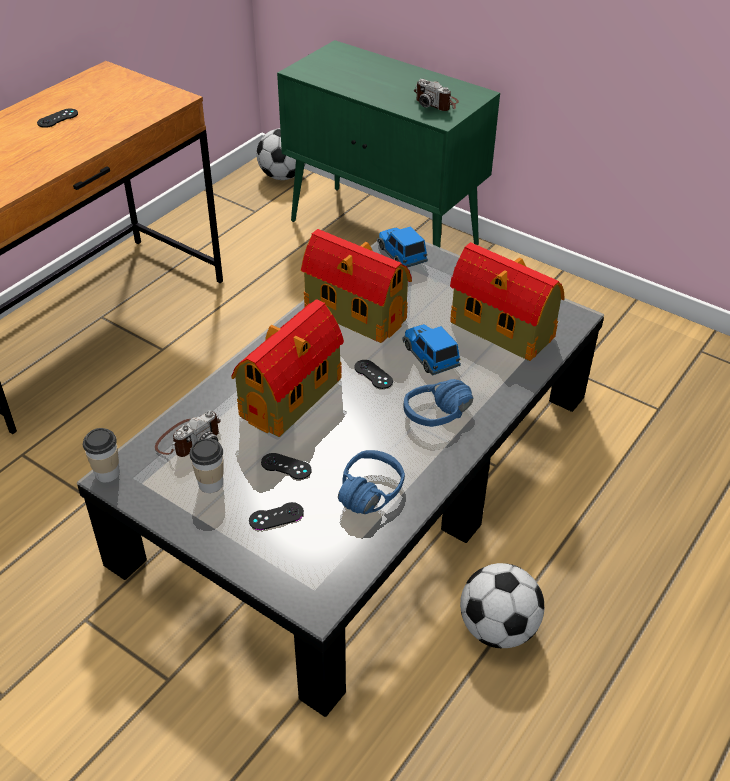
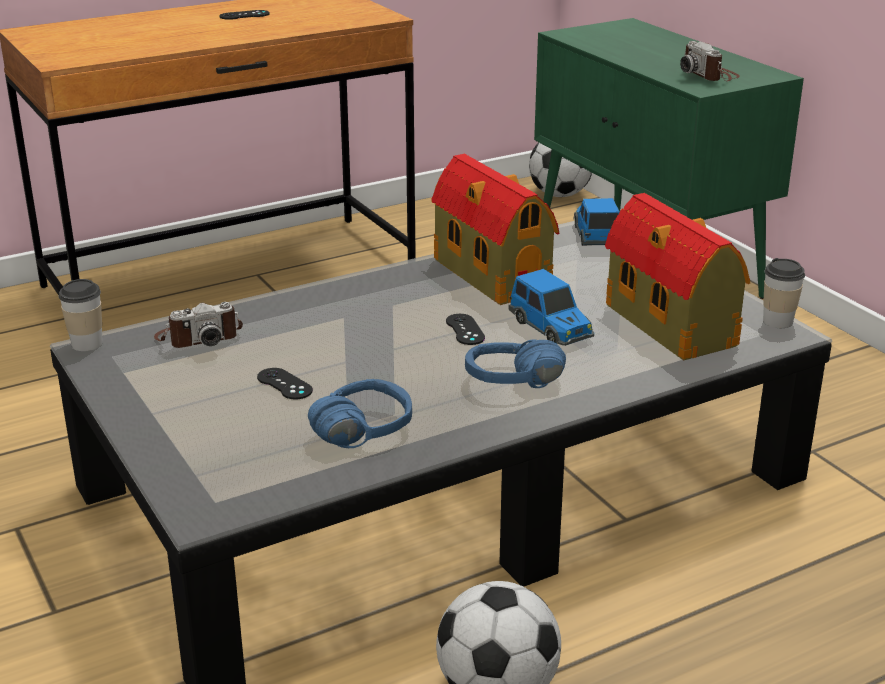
camera: 25 degrees right, 15 degrees down
cup [189,439,223,493] -> cup moved to [763,258,805,328]
toy house [231,299,344,437] -> none
black game controller [249,502,304,530] -> none
toy car [402,324,461,376] -> toy car turned 150 degrees clockwise [508,269,594,346]

